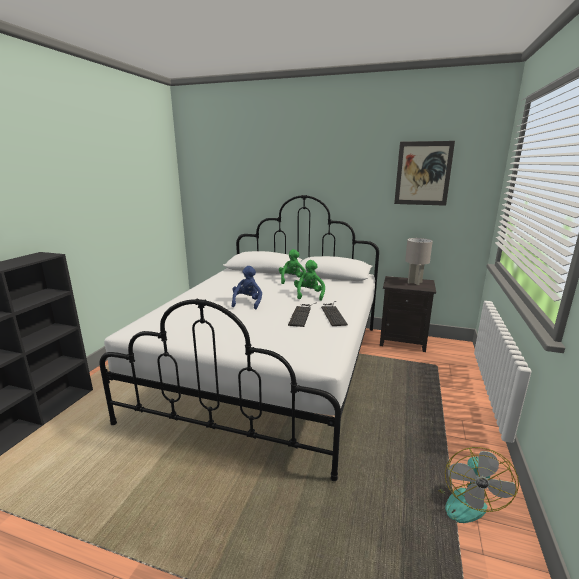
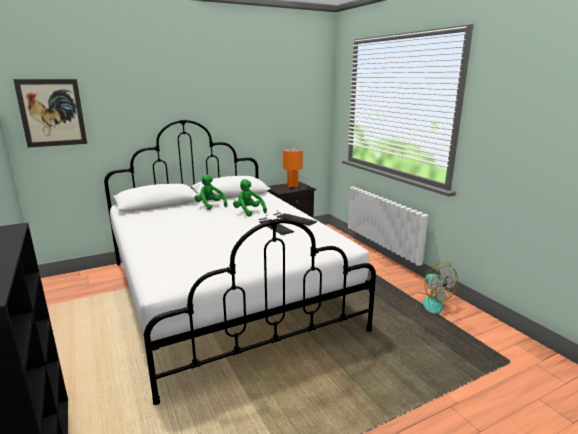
camera: 45 degrees left, 0 degrees up
blue plush toy [232,266,262,310] -> none
picture [394,141,455,206] -> picture moved to [13,79,87,148]
grey table lamp [405,238,433,285] -> orange table lamp [283,148,303,188]

